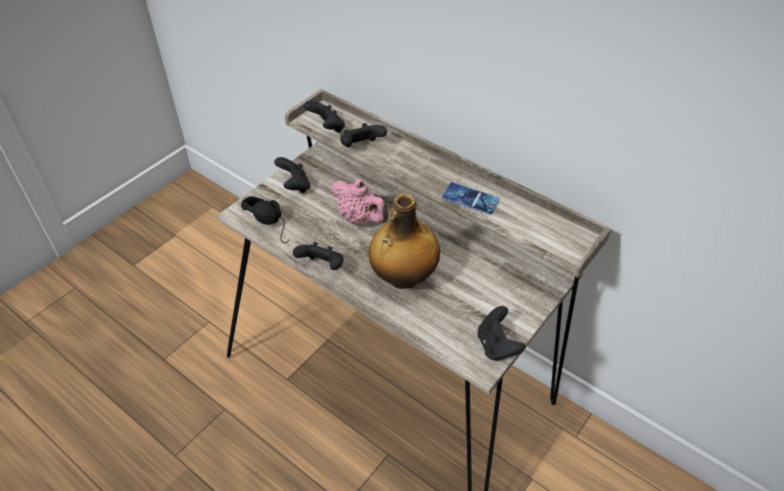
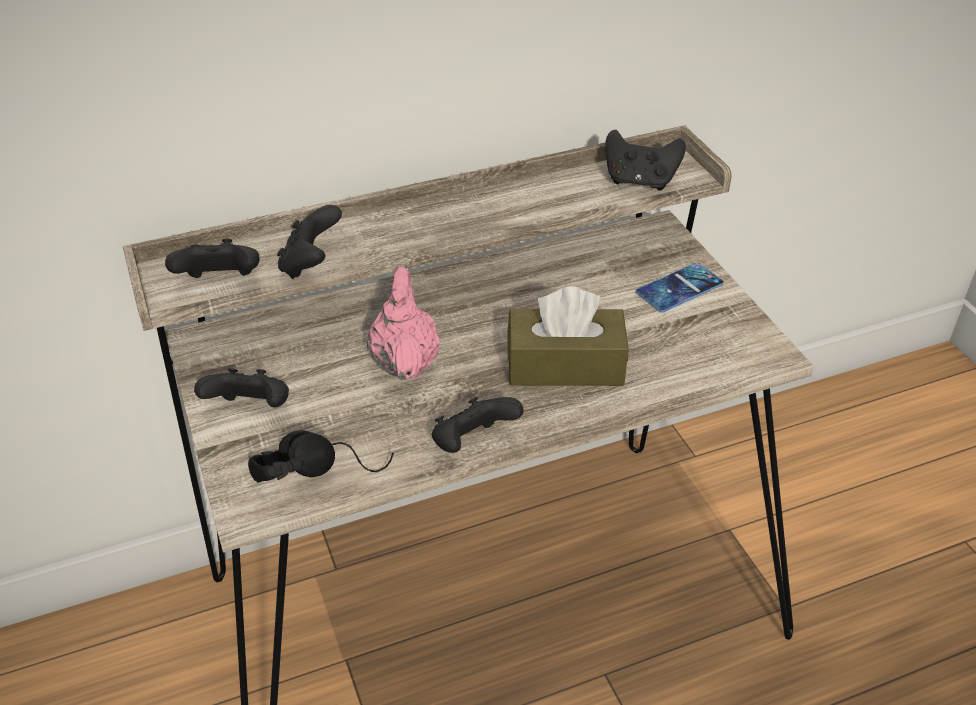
camera: 60 degrees left, 5 degrees down
pink teapot [331,179,388,225] -> pink teapot turned 75 degrees counterclockwise [367,267,440,380]
bottle [368,193,440,289] -> brown tissue box [507,286,629,386]
phone [442,182,500,215] -> phone moved to [636,263,724,312]
black game controller [477,306,525,361] -> black game controller moved to [605,130,686,190]

